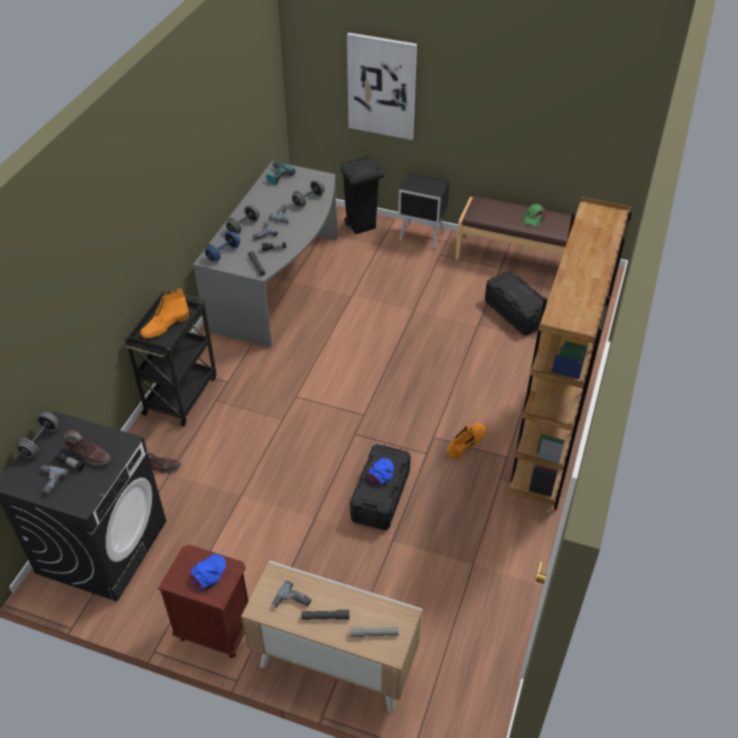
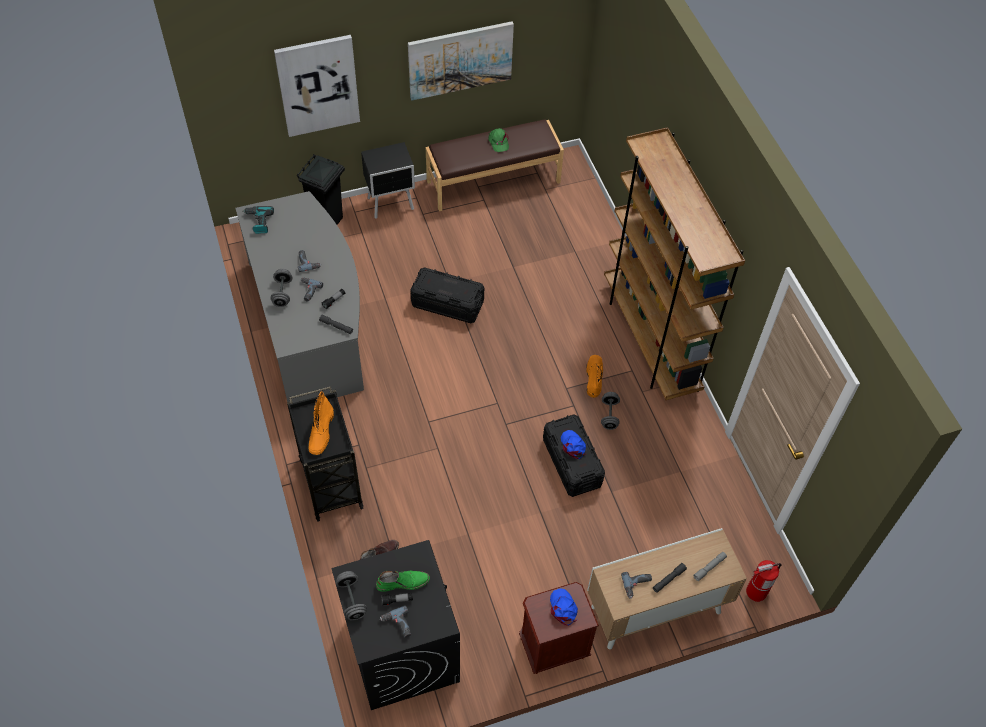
camera: 40 degrees left, 10 degrees up
brown boot [64,430,111,466] -> green boot [376,571,430,592]
blue dumbbell [205,232,240,261] -> none
grey dumbbell [292,180,325,207] -> grey dumbbell moved to [601,392,620,430]
black storage box [485,271,544,335] -> black storage box moved to [410,267,484,323]
none -> picture [408,21,514,101]
none -> fire extinguisher [746,560,781,602]

